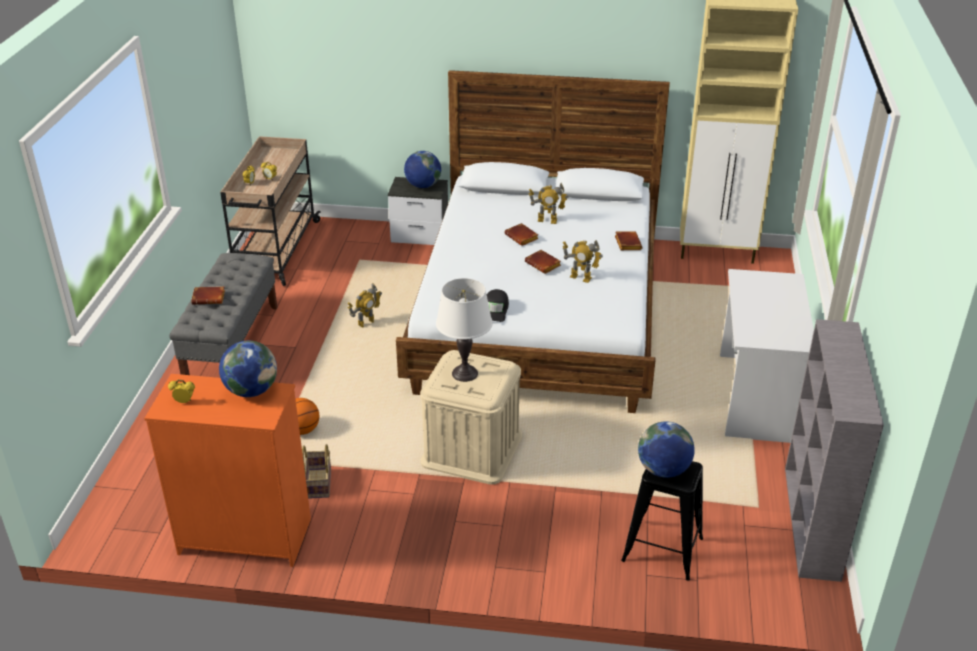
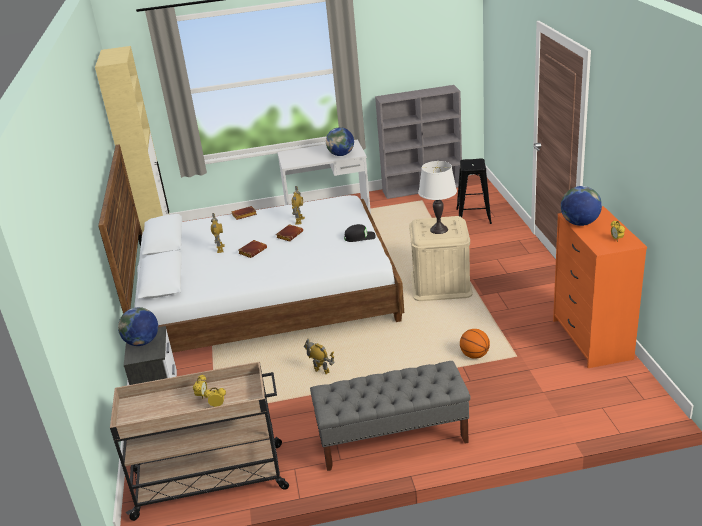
camera: 105 degrees left, 5 degrees down
brown book [191,286,225,305] -> none
basket [302,444,331,499] -> none
globe [638,421,695,478] -> globe moved to [326,127,354,156]

